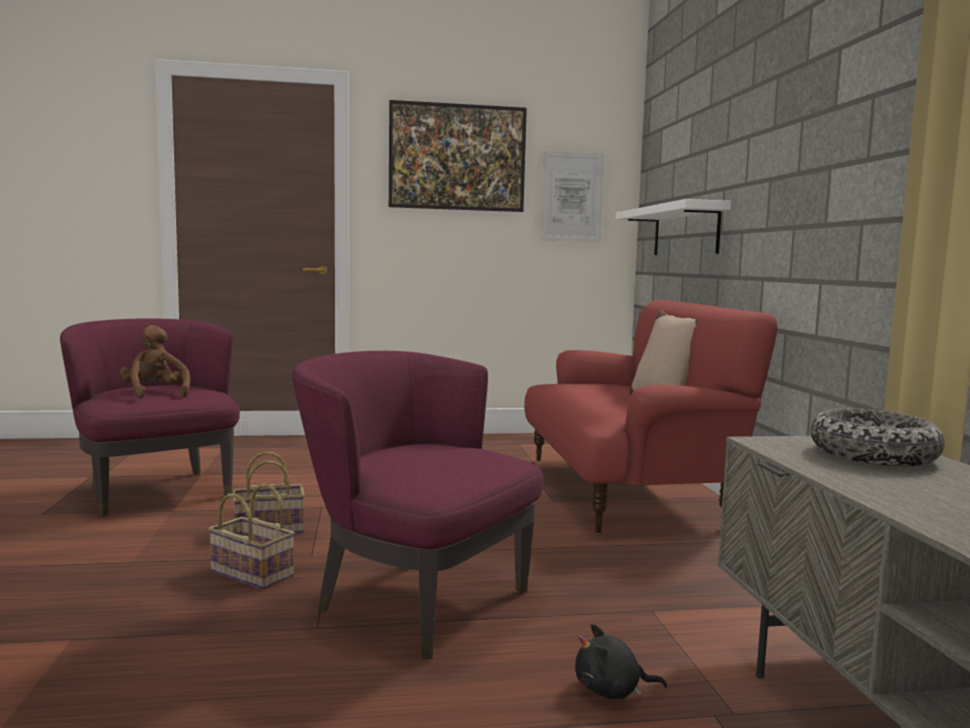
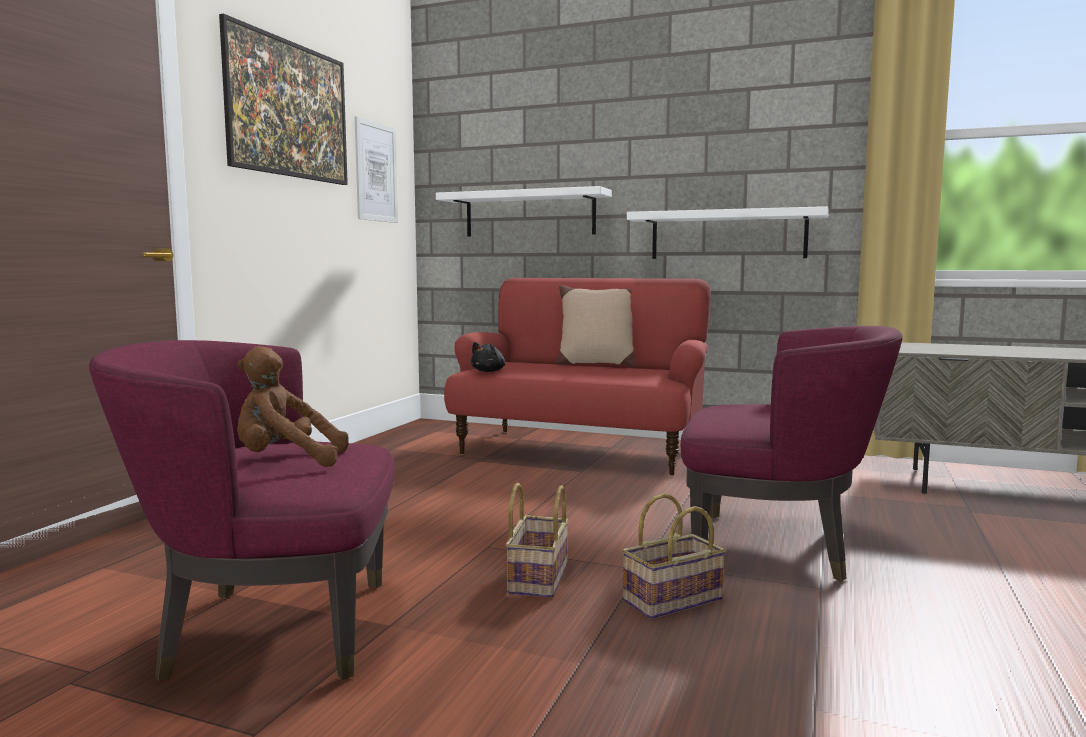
camera: 60 degrees left, 0 degrees up
purple armchair [292,351,544,659] -> purple armchair turned 135 degrees counterclockwise [681,326,903,581]
black plush toy [575,624,667,699] -> black plush toy moved to [471,342,505,372]
bowl [811,408,945,466] -> none
none -> white shelf [627,206,829,259]

